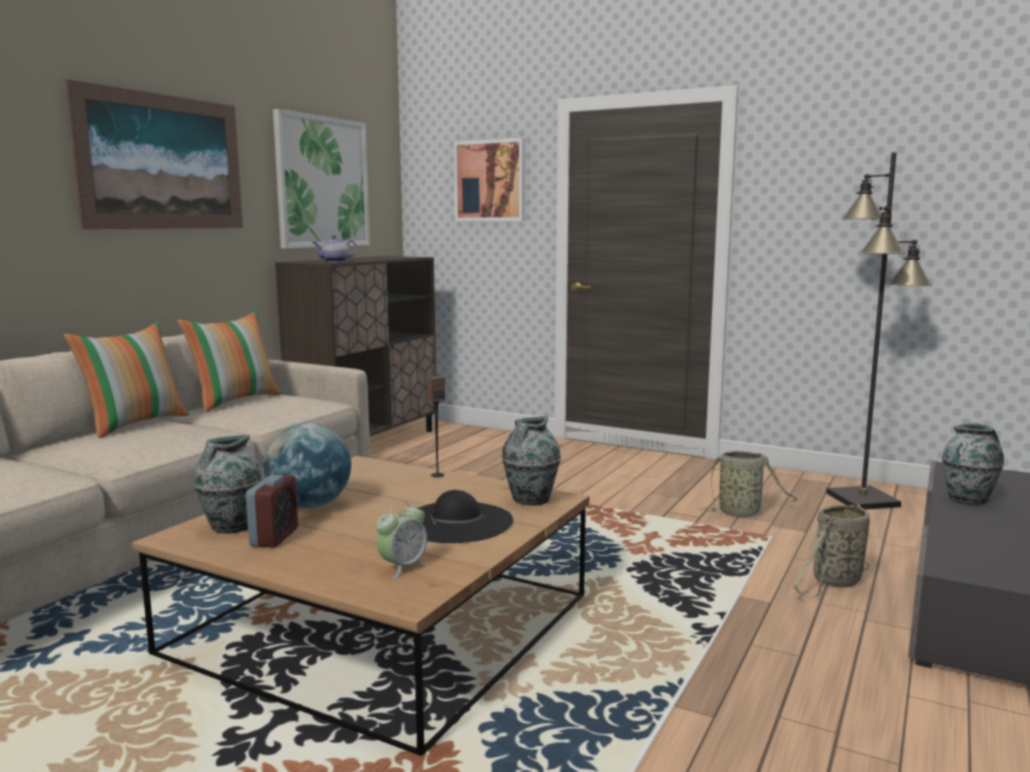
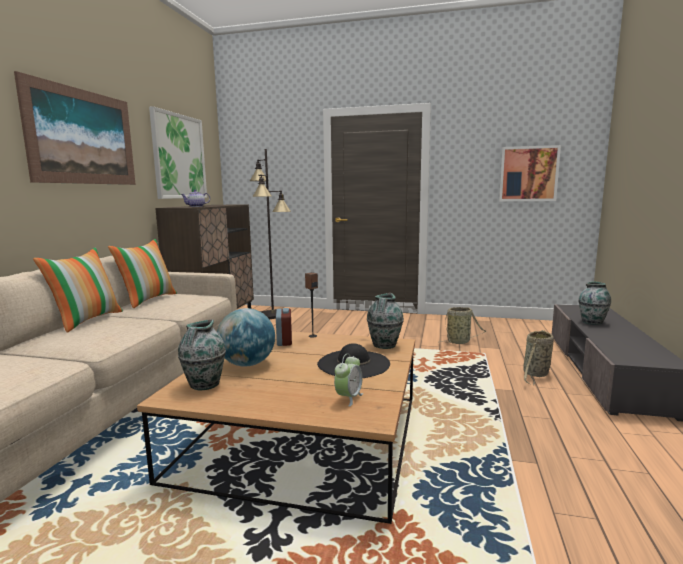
camera: 15 degrees left, 0 degrees up
alarm clock [246,475,298,548] -> alarm clock moved to [276,308,292,346]
picture [454,138,525,221] -> picture moved to [499,145,561,201]
black floor lamp [826,152,932,510] -> black floor lamp moved to [250,149,291,319]

